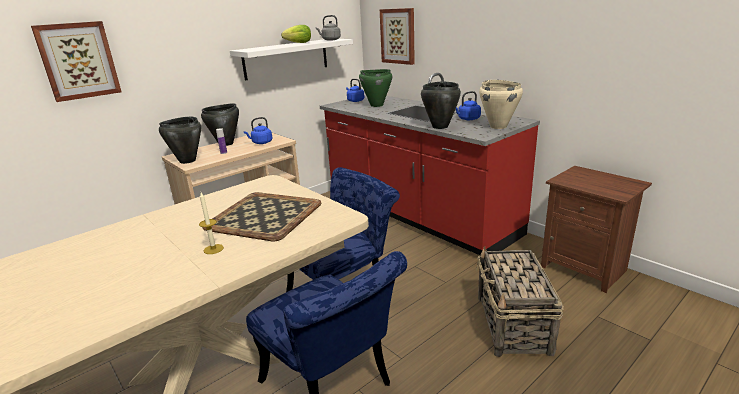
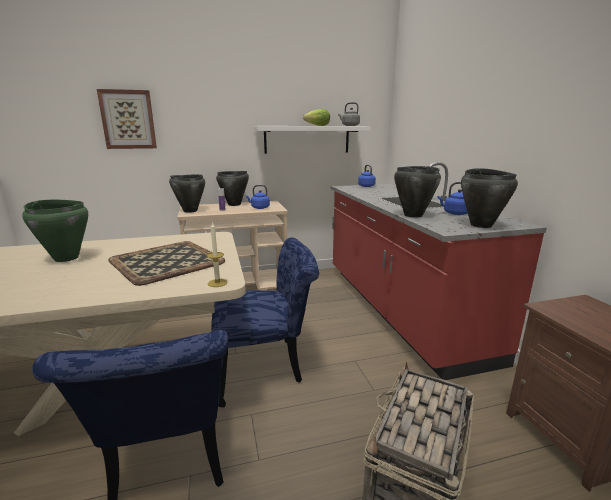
camera: 25 degrees right, 5 degrees down
candle [199,192,224,254] -> candle moved to [207,221,228,287]
green cooking pot [359,69,392,107] -> green cooking pot moved to [22,200,88,262]
picture [380,8,415,65] -> none
beige cooking pot [479,80,523,129] -> black cooking pot [461,168,518,228]

